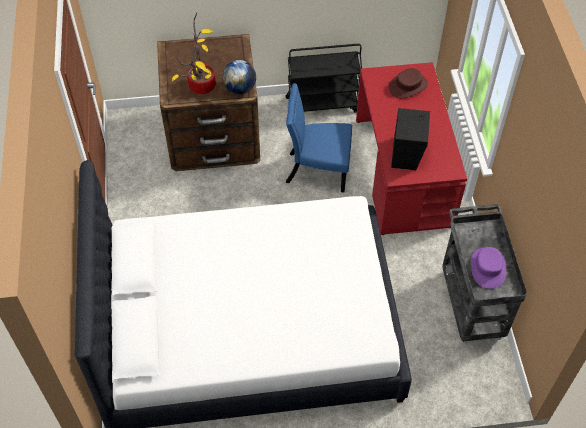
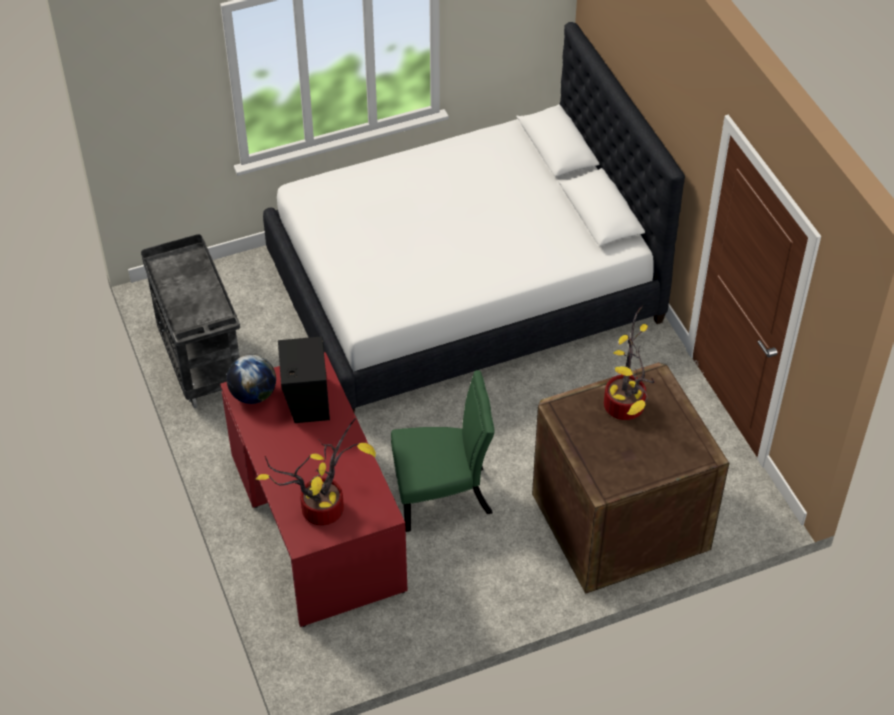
camera: 165 degrees right, 5 degrees down
globe [222,60,256,94] -> globe moved to [227,355,276,404]
black cart [286,44,362,113] -> none
blue chair [286,83,352,193] -> green chair [391,370,495,532]
brown hat [389,68,428,98] -> potted plant [256,418,376,525]
purple hat [471,247,506,289] -> none

